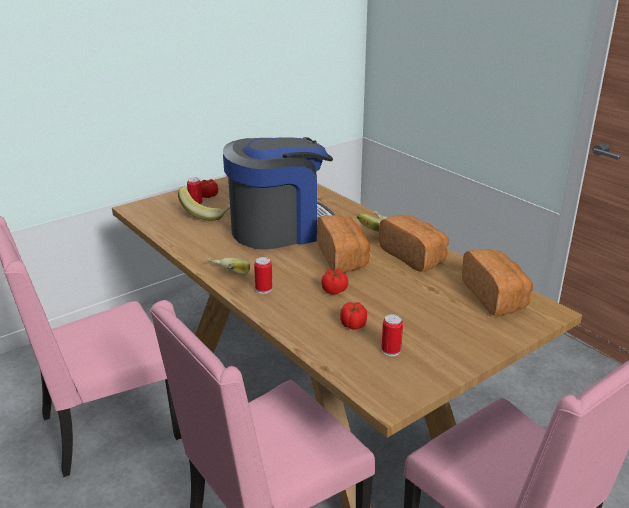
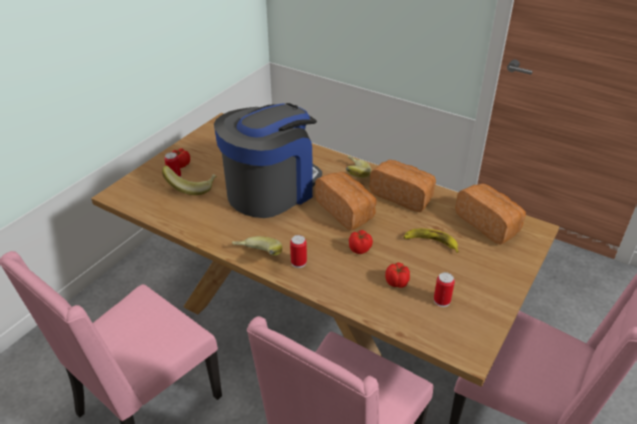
camera: 20 degrees left, 10 degrees up
none -> banana [404,228,459,253]

